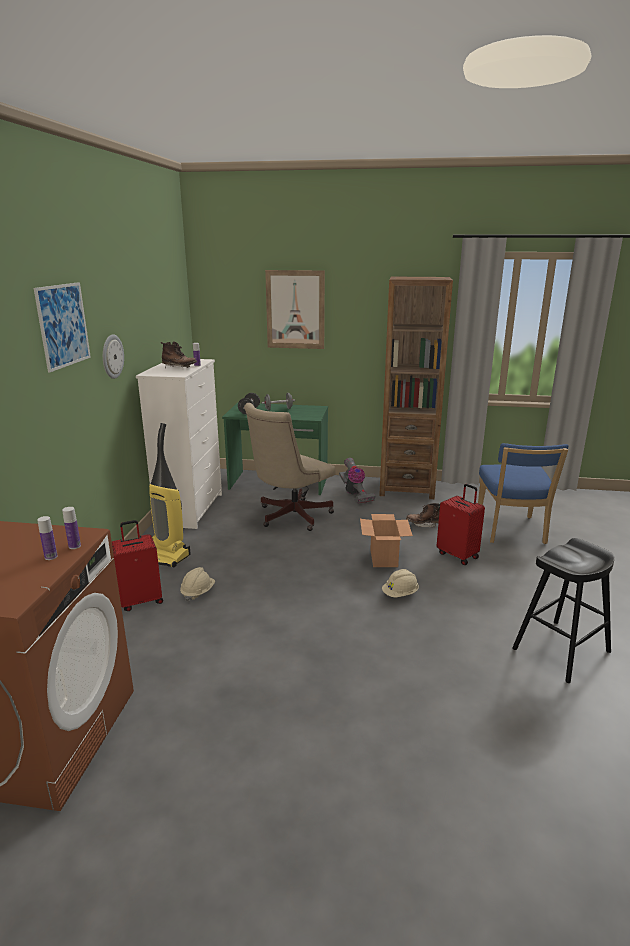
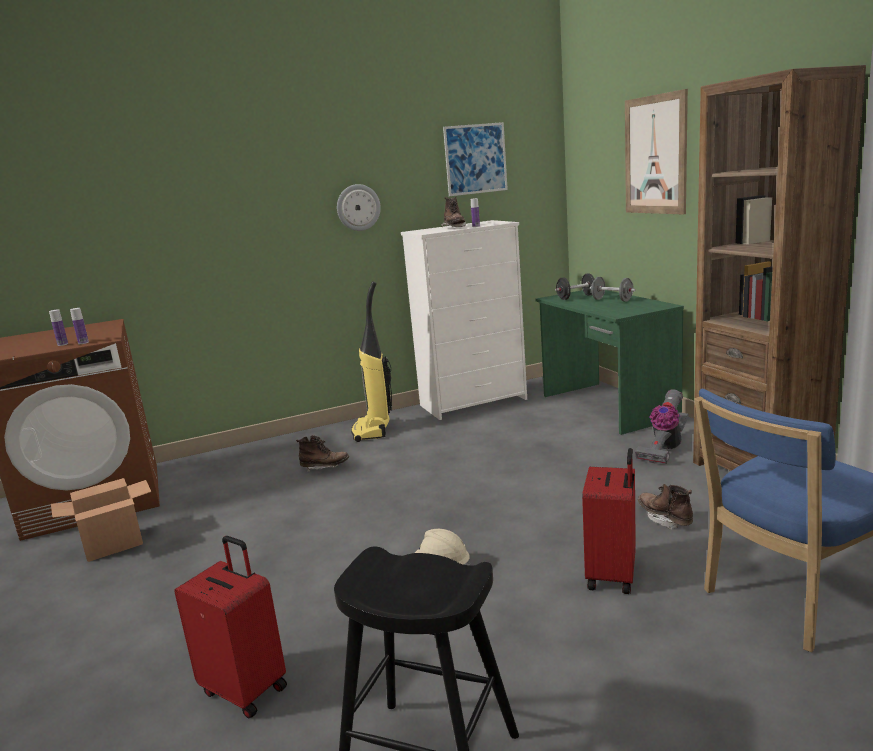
camera: 60 degrees right, 5 degrees down
picture [34,282,91,372] -> picture moved to [443,122,508,196]
red suitcase [112,520,163,611] -> red suitcase moved to [174,536,287,718]
beige hard hat [180,567,215,602] -> brown boot [296,435,349,472]
beige office chair [244,403,336,531] -> none
cardboard box [360,514,413,567] -> cardboard box moved to [51,478,151,562]

